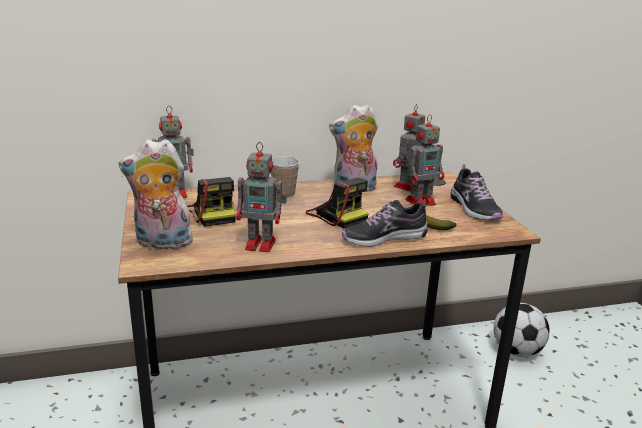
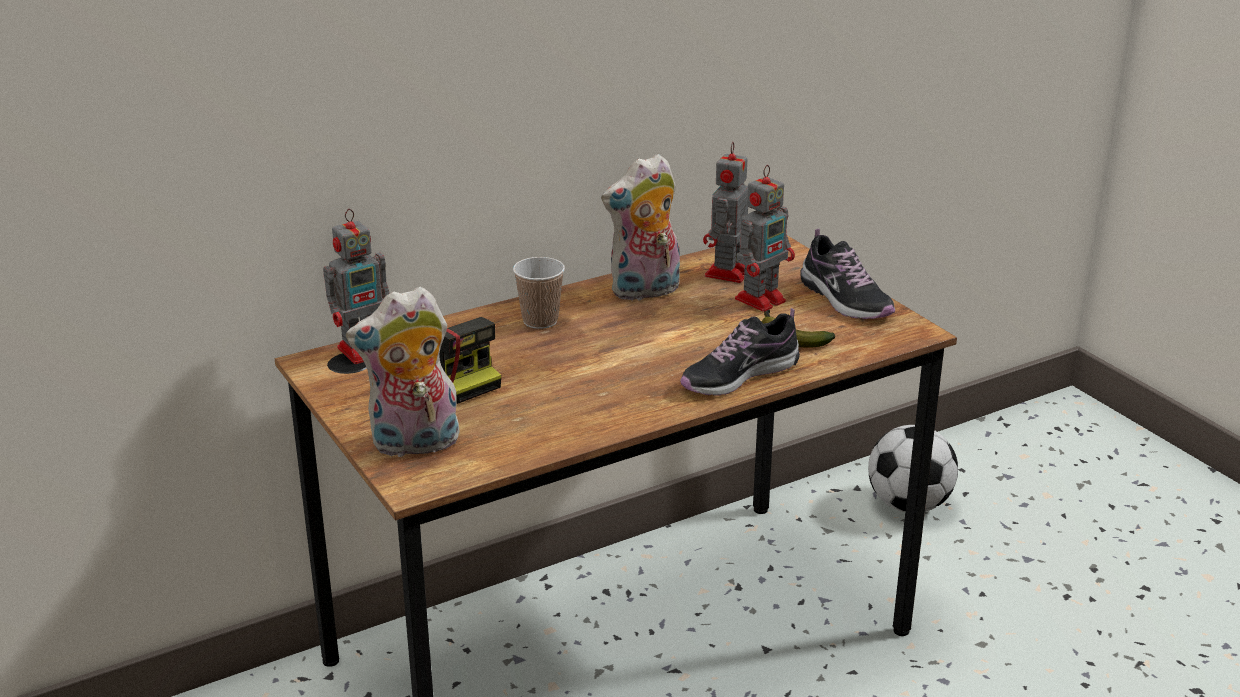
camera: 15 degrees left, 5 degrees up
toy robot [236,142,287,252] -> none
camera [306,178,369,229] -> none

